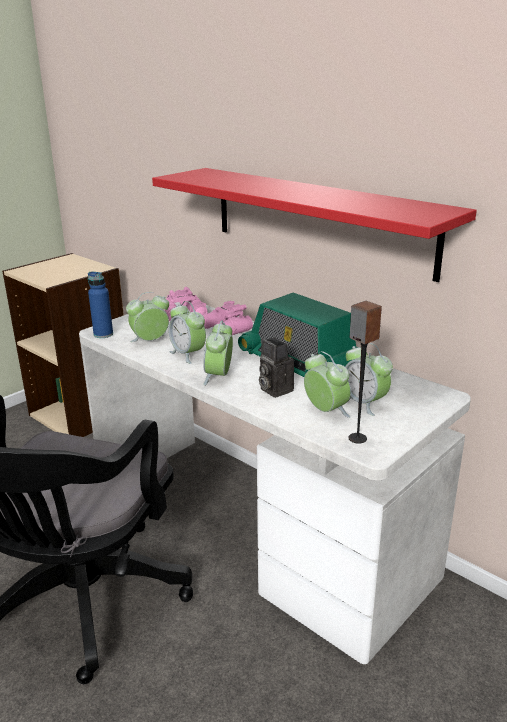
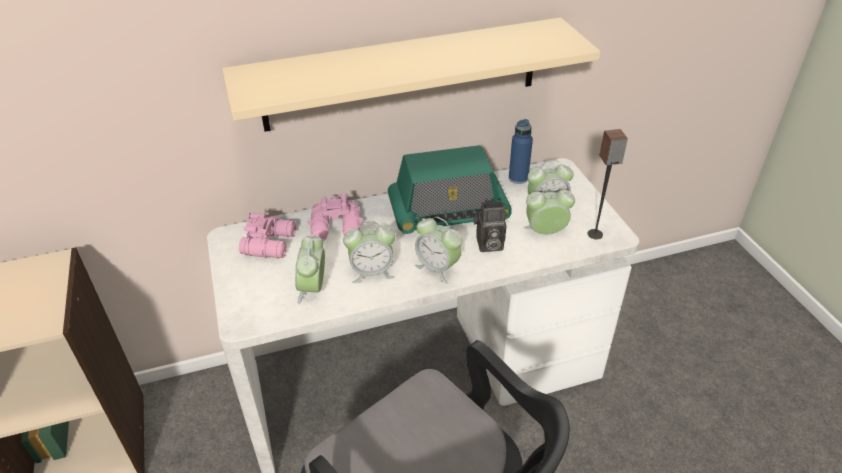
camera: 60 degrees left, 15 degrees up
blue bottle [88,272,113,338] -> blue bottle moved to [509,119,533,184]
red shelf [152,168,477,282] -> beige shelf [222,17,601,132]

